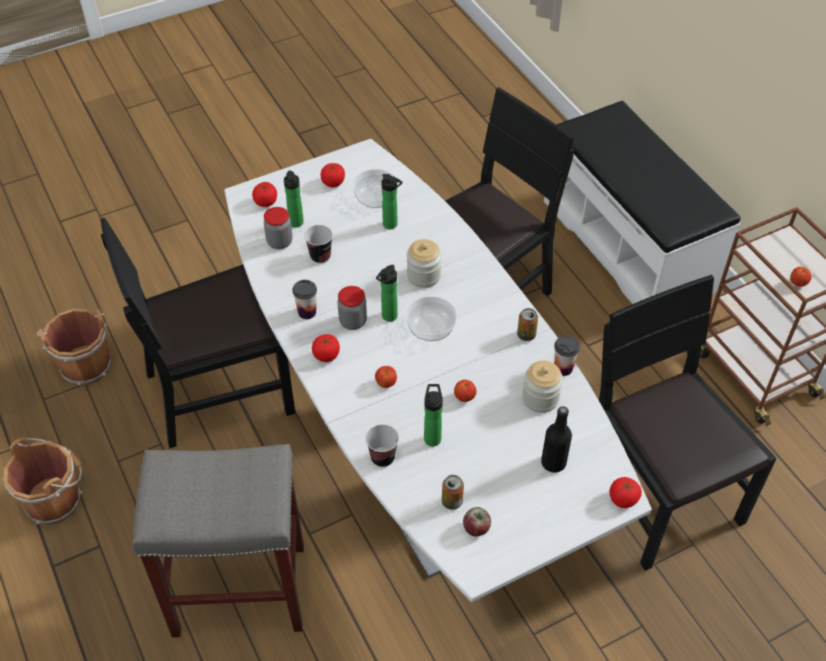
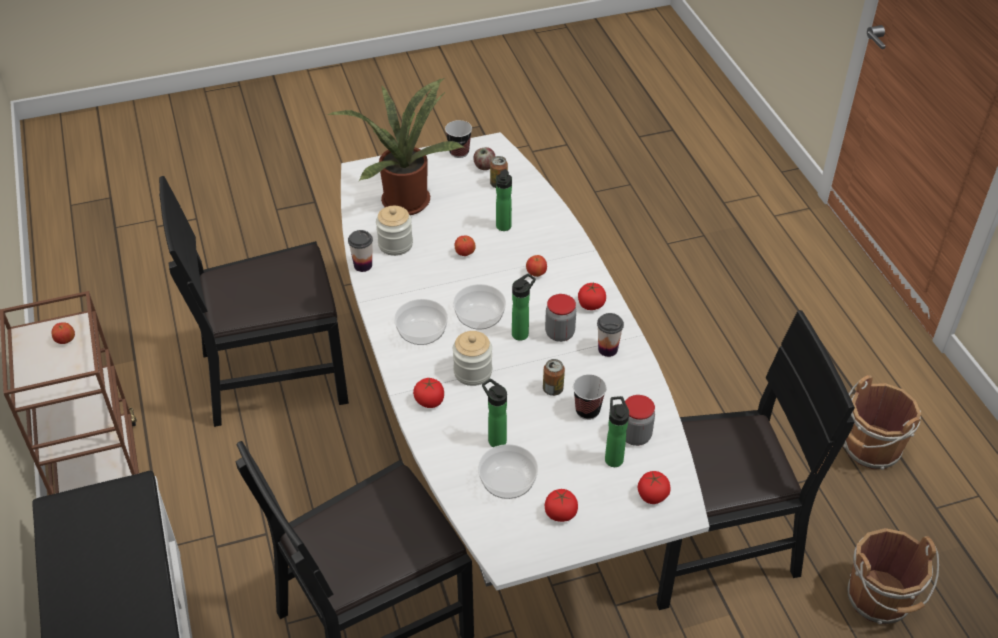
camera: 170 degrees left, 5 degrees down
grey stool [133,444,304,638] -> none
cup [366,424,399,467] -> cup moved to [445,120,472,158]
can [517,308,538,341] -> can moved to [543,359,565,396]
black bottle [541,406,572,473] -> potted plant [327,78,465,215]
black chair [599,275,777,571] -> black chair turned 90 degrees clockwise [159,176,349,427]
tomato [609,477,642,508] -> tomato moved to [413,378,444,408]
none -> bowl [394,299,448,345]

